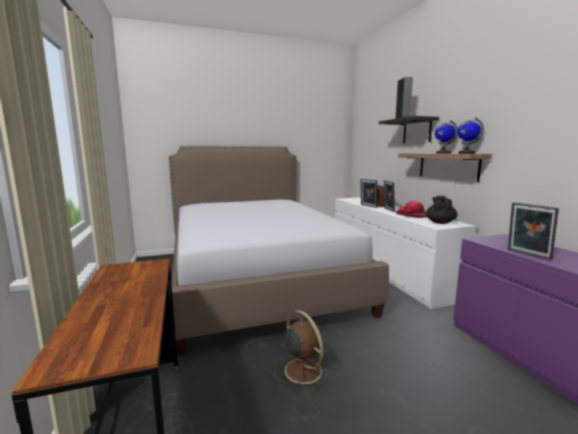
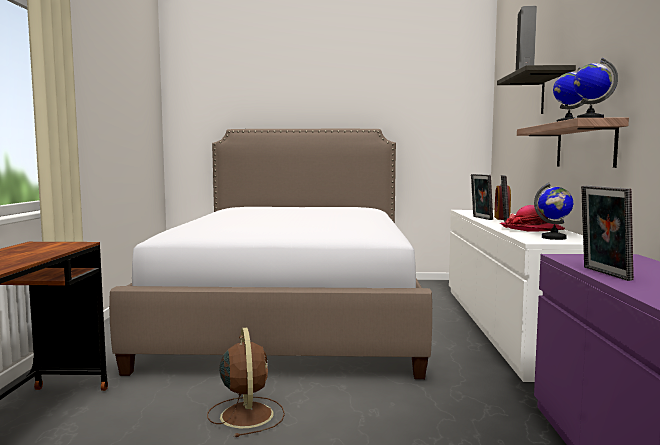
camera: 20 degrees right, 5 degrees down
black teapot [426,196,457,224] -> globe [534,183,573,240]

